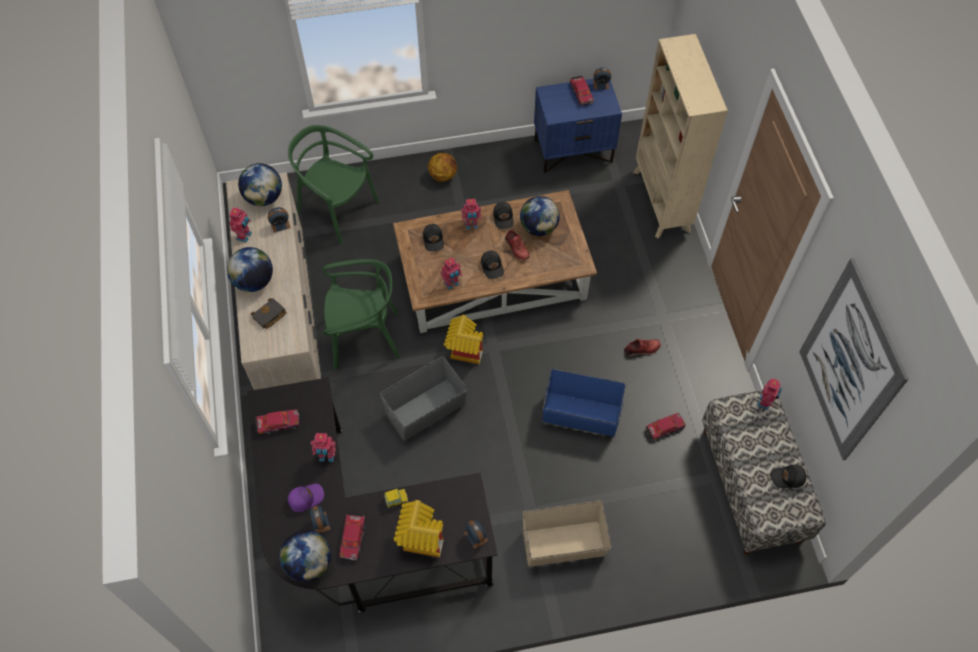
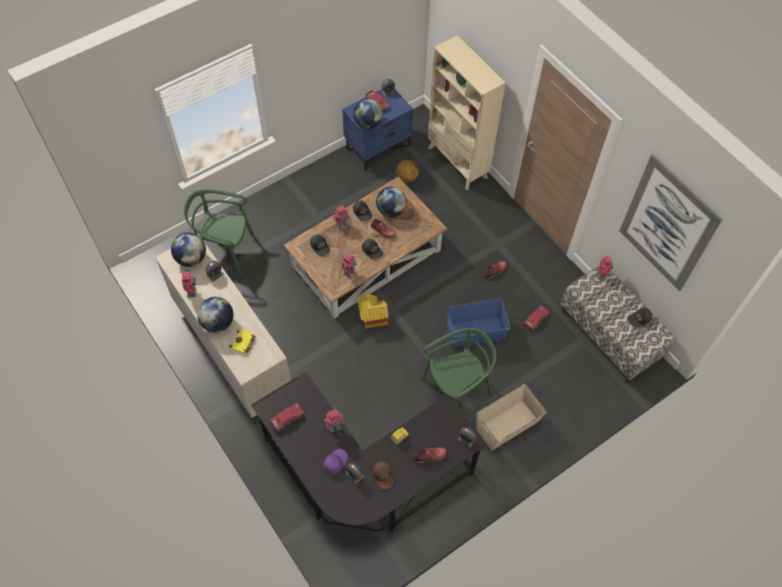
camera: 25 degrees left, 0 degrees up
black book [251,298,287,329] -> yellow book [229,329,256,354]
globe [279,530,331,582] -> globe moved to [353,99,383,129]
green chair [322,259,400,370] -> green chair moved to [422,328,496,406]
toy car [339,513,365,560] -> brown cap [373,461,394,490]
grey storage box [380,356,467,441] -> none
toy house [394,500,444,558] -> red shoe [412,447,447,463]
basketball [428,153,457,182] -> basketball moved to [397,160,419,183]

